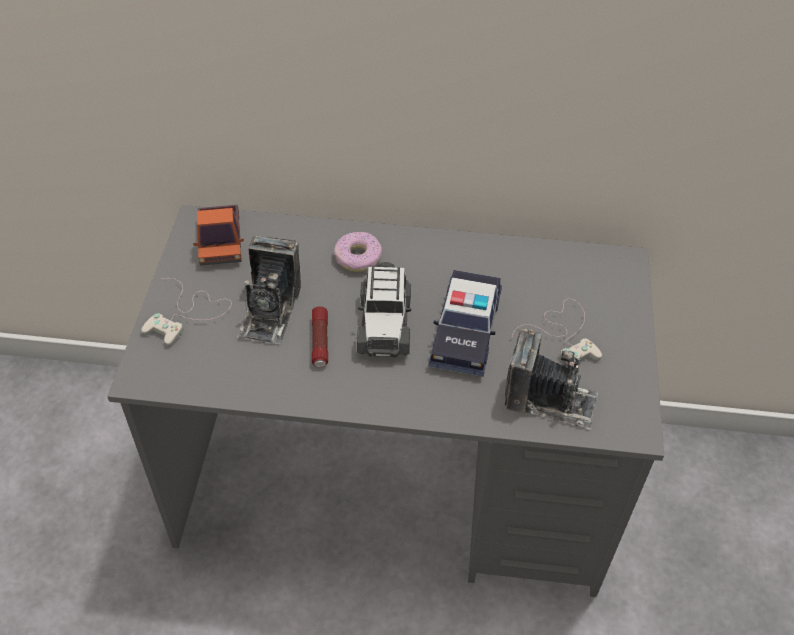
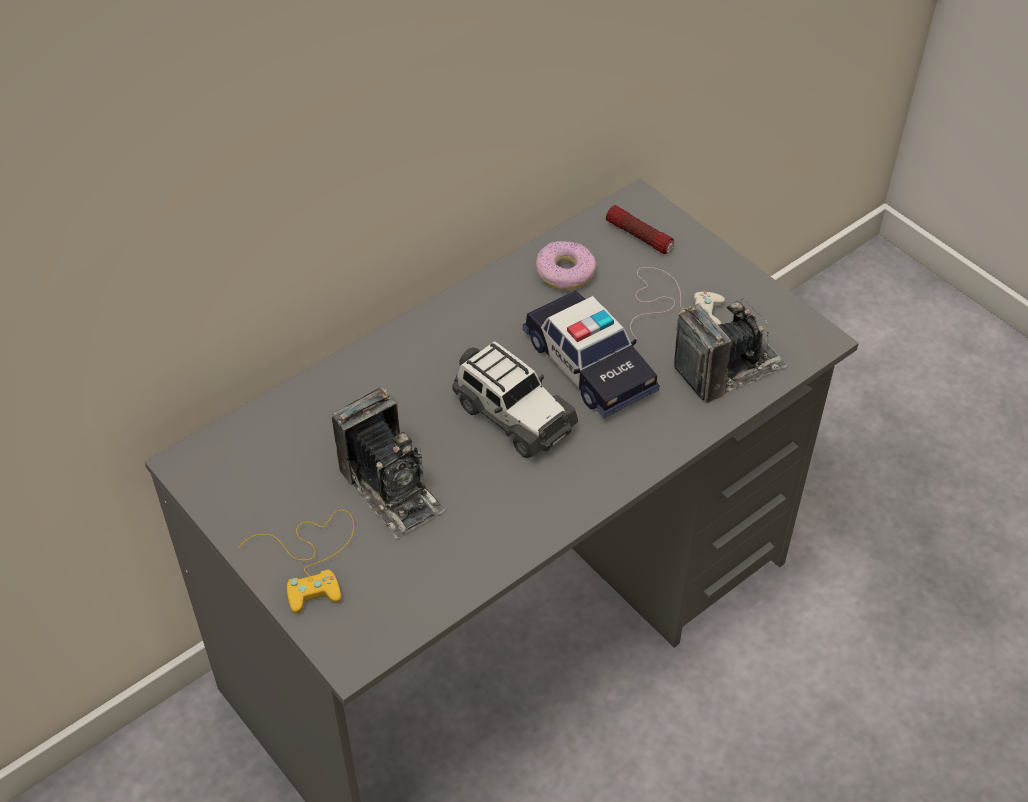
camera: 45 degrees left, 0 degrees up
white game controller [141,278,232,346] -> yellow game controller [239,510,354,614]
toy truck [193,205,244,266] -> none
flashlight [312,306,328,367] -> flashlight moved to [606,205,674,254]
donut [334,232,382,272] -> donut moved to [535,241,597,290]

